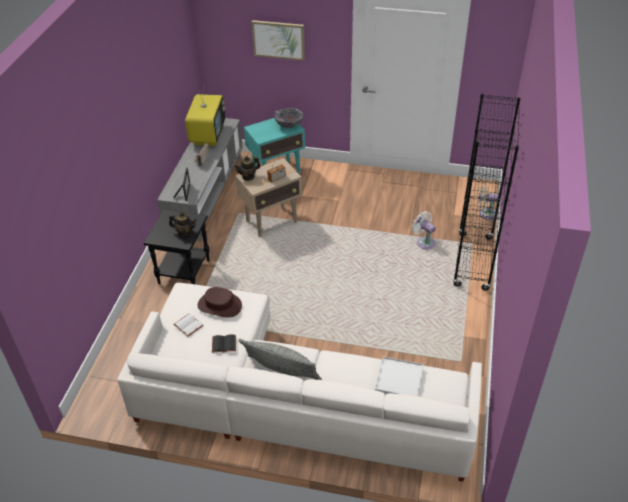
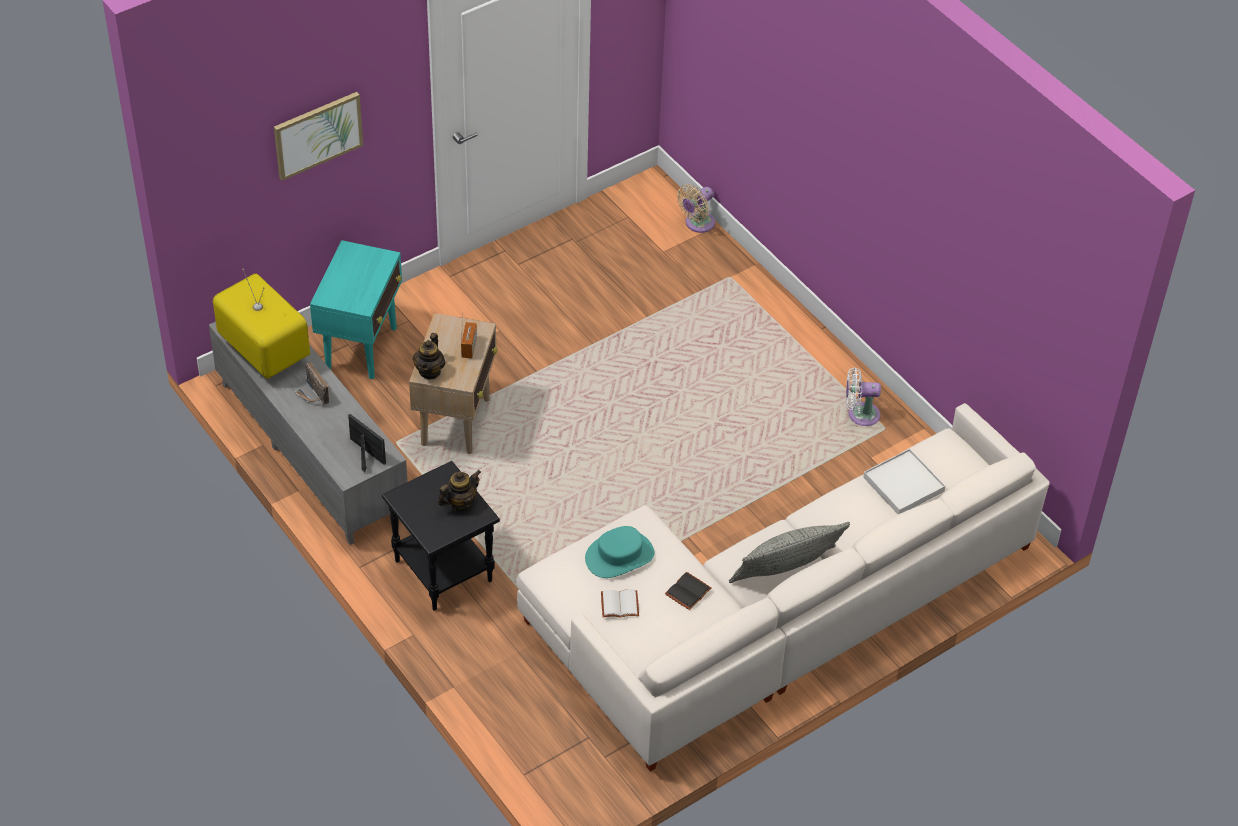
camera: 50 degrees left, 5 degrees up
brown hat [198,287,242,318] -> turquoise hat [585,526,655,578]
bowl [274,108,303,128] -> none
white fan [412,211,436,249] -> white fan moved to [846,367,881,426]
black bookcase [453,94,521,291] -> none

